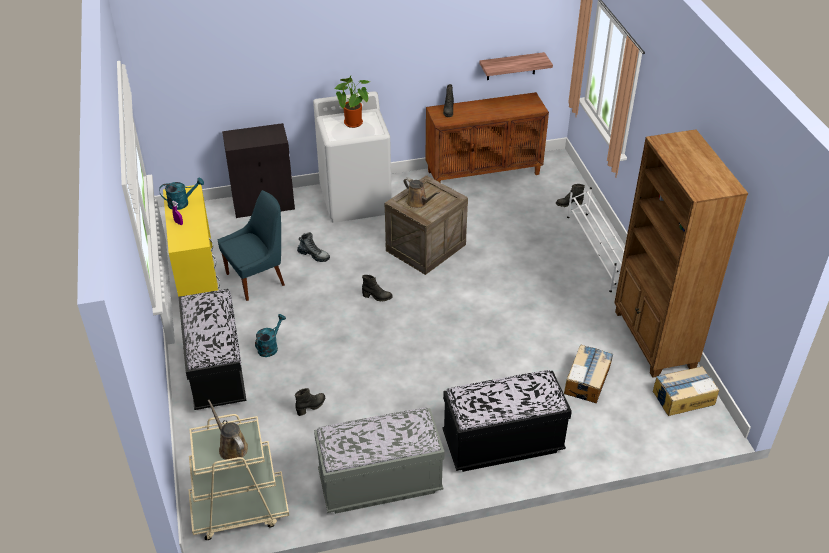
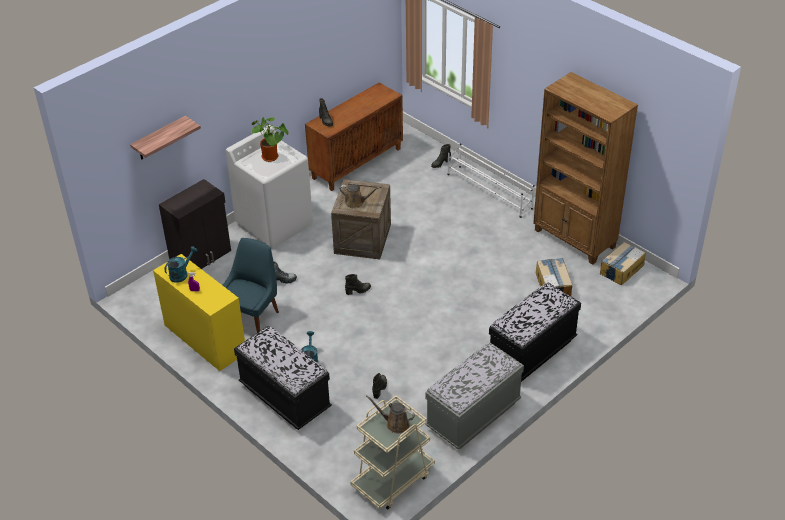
camera: 30 degrees left, 0 degrees up
shelf [479,52,553,80] -> shelf moved to [130,116,201,160]

